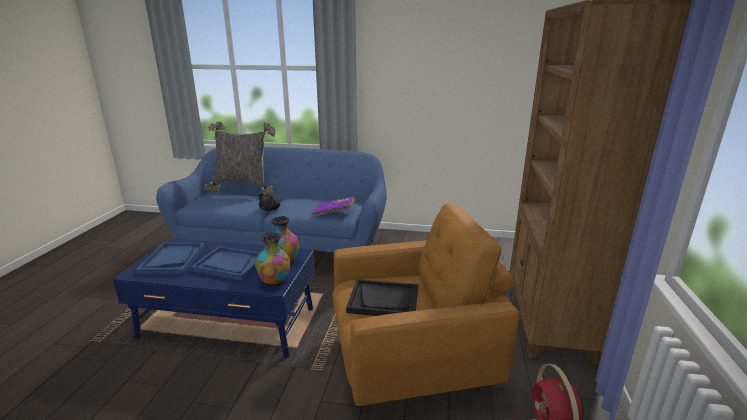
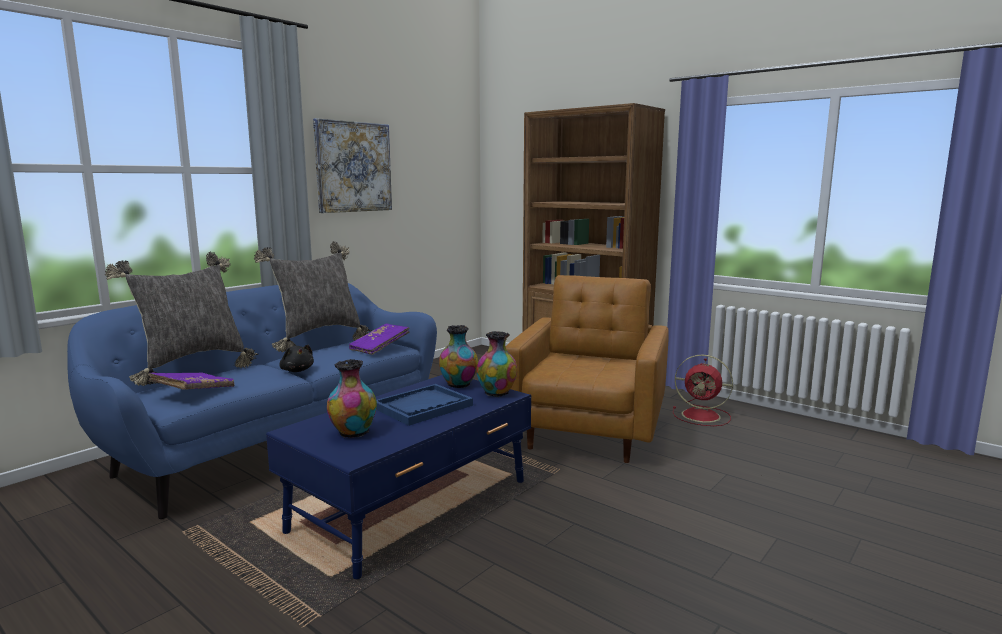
camera: 60 degrees left, 10 degrees down
blue tray [136,243,205,274] -> vase [327,359,377,438]
black tray [346,279,418,316] -> none
none -> purple book [148,373,235,390]
none -> pillow [254,241,371,353]
none -> picture [313,118,392,213]

